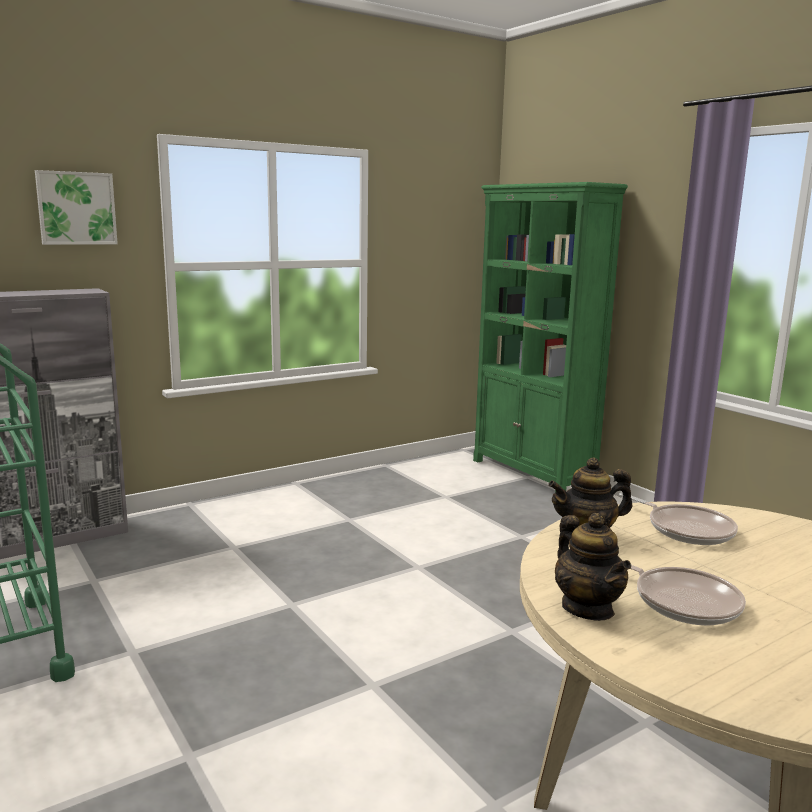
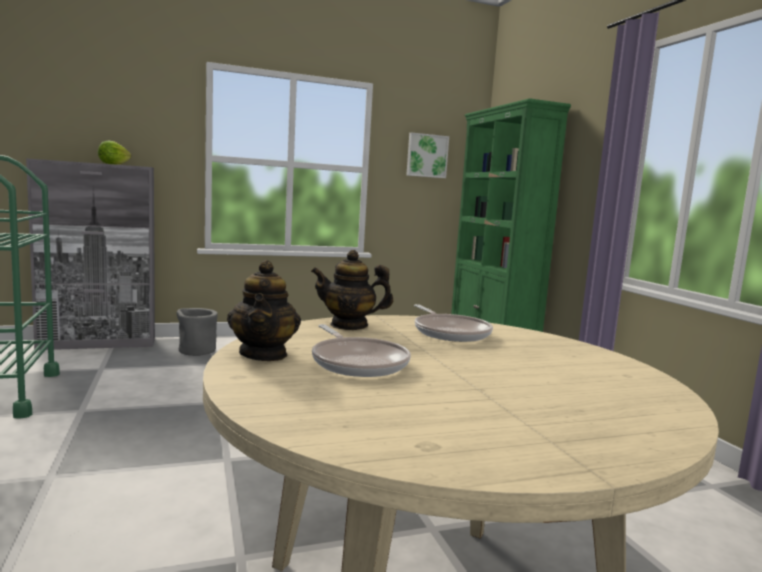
camera: 15 degrees right, 5 degrees down
picture [35,170,118,245] -> picture moved to [406,132,449,178]
none -> lettuce [98,141,131,165]
none -> grey planter [177,308,218,356]

